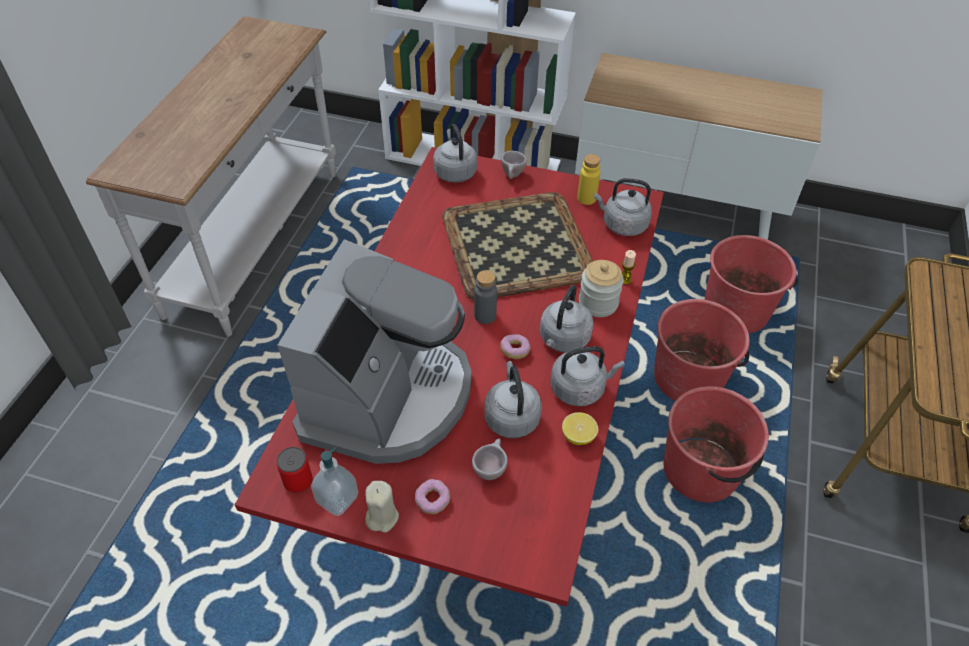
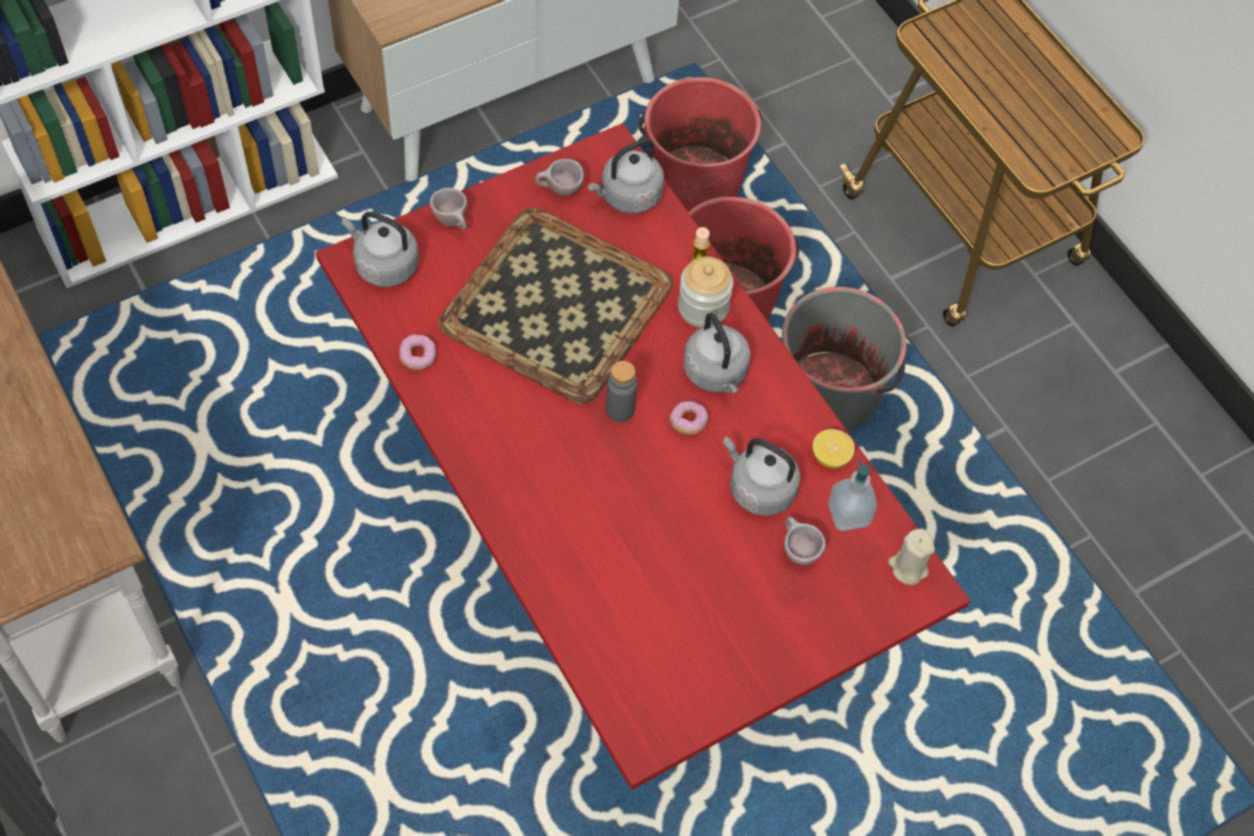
camera: 50 degrees left, 10 degrees up
coffee machine [277,239,472,464] -> none
can [277,447,313,493] -> none
soap dispenser [311,447,358,516] -> soap dispenser moved to [828,458,877,531]
beige candle [365,481,399,533] -> beige candle moved to [888,529,935,585]
donut [415,479,450,514] -> donut moved to [399,334,436,370]
grey kettle [550,346,625,406] -> none
yellow bottle [577,154,600,205] -> beige cup [535,159,584,196]
red bucket [664,386,769,502] -> grey bucket [782,287,907,431]

